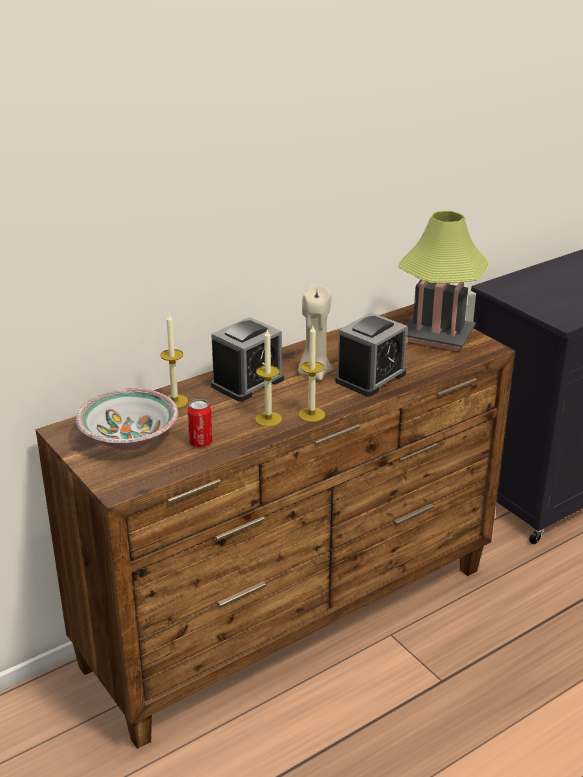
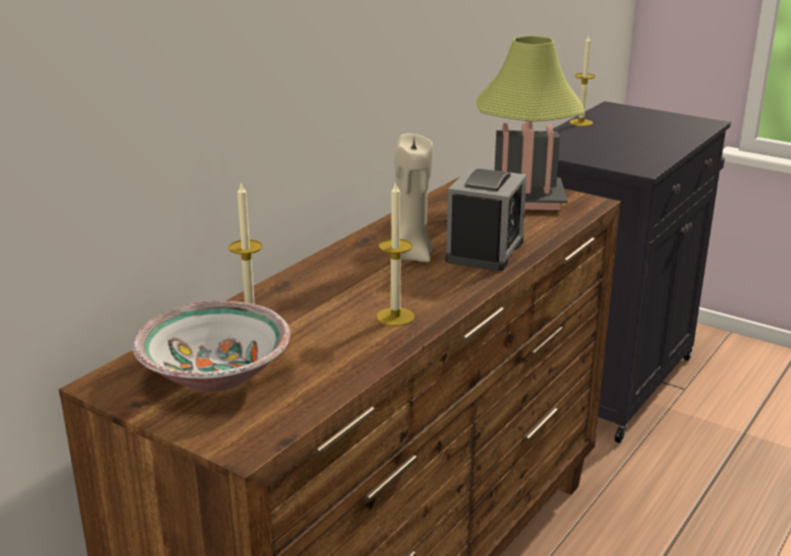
camera: 20 degrees left, 5 degrees down
can [187,399,213,447] -> none
alarm clock [211,317,284,402] -> none
candle [298,326,325,422] -> candle moved to [569,34,595,126]

